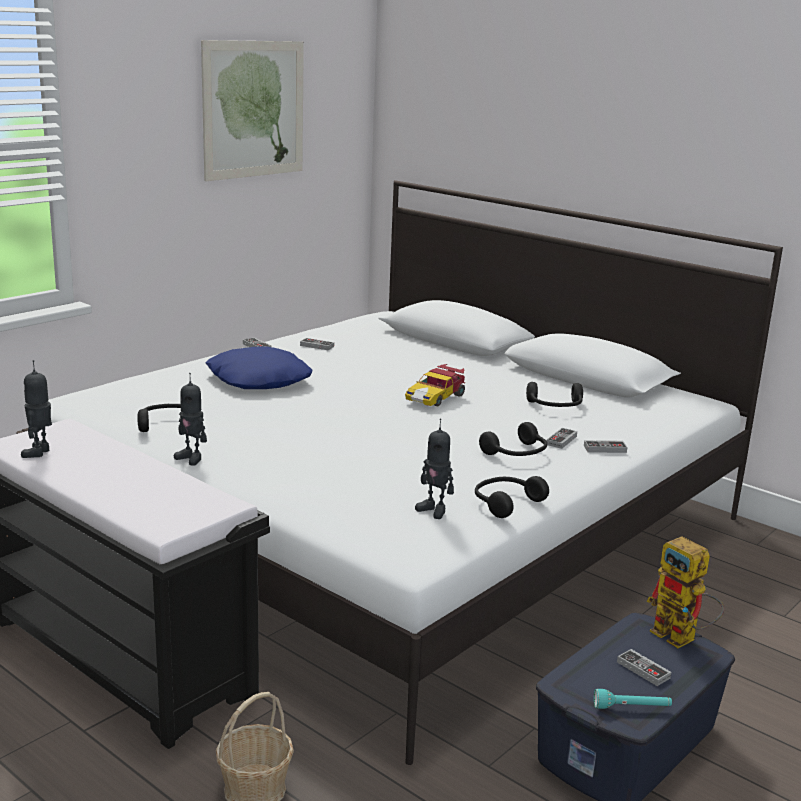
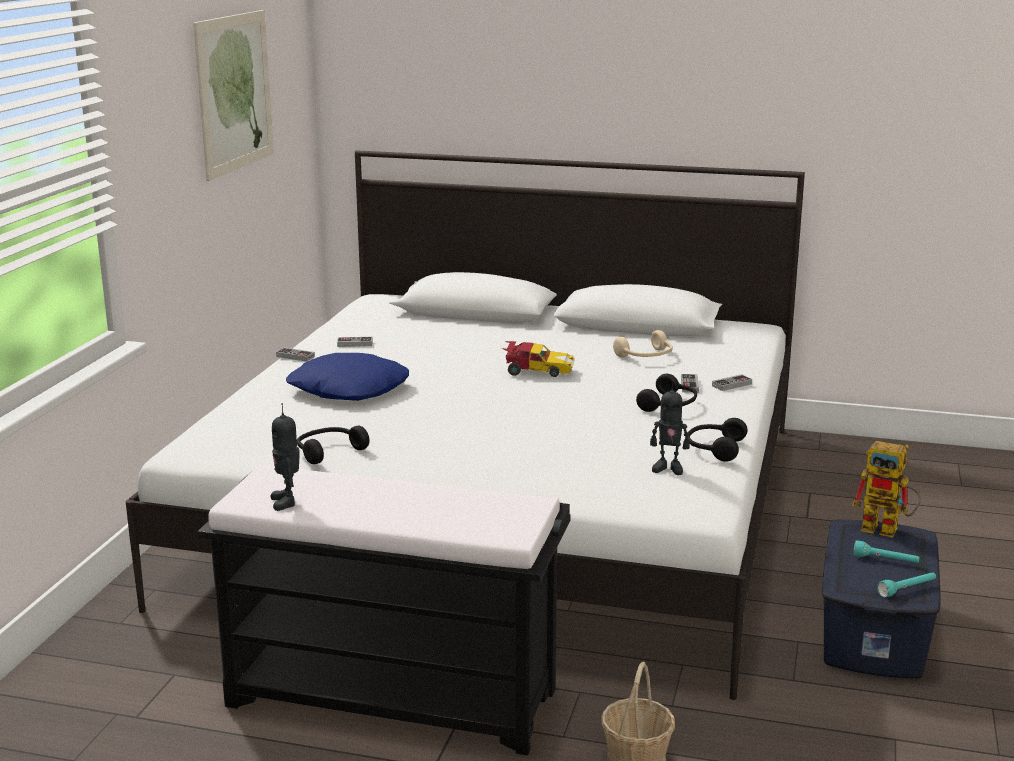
camera: 25 degrees left, 0 degrees up
toy robot [174,373,207,466] -> none
toy car [405,364,465,407] -> toy car turned 90 degrees counterclockwise [502,341,574,377]
black headphones [526,382,583,407] -> beige headphones [613,330,673,357]
game controller [617,649,671,686] -> turquoise flashlight [853,540,920,563]

